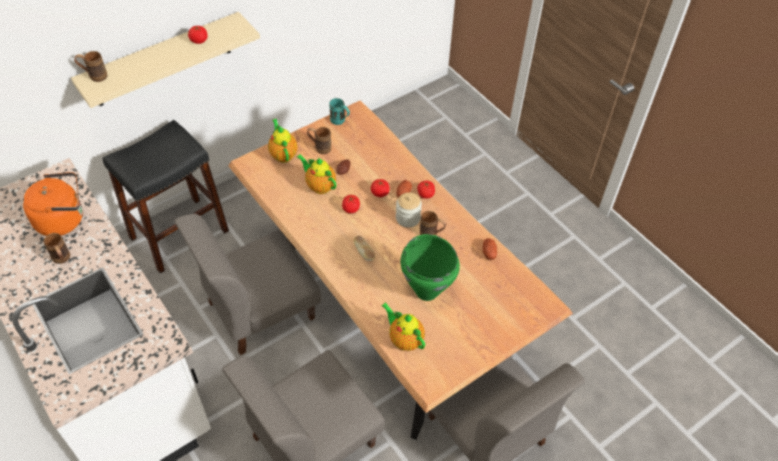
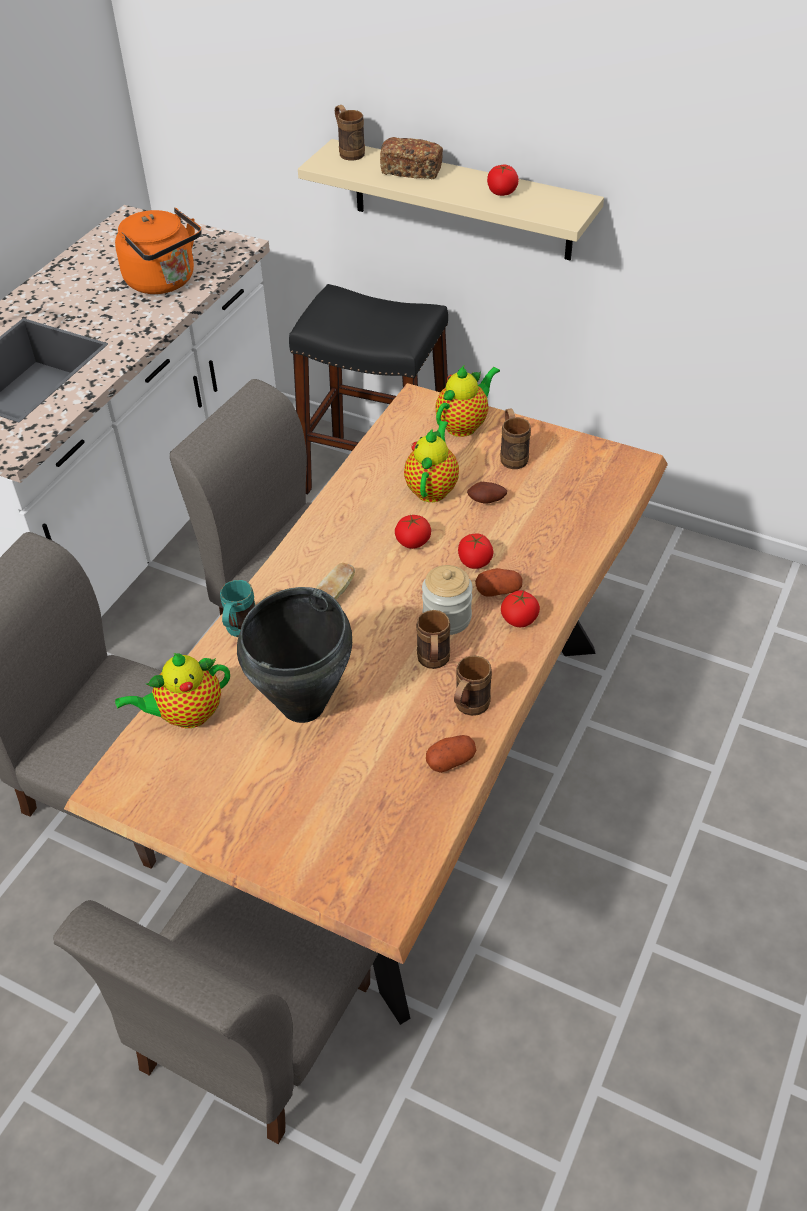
camera: 65 degrees right, 5 degrees down
brown mug [43,233,70,264] -> brown mug moved to [454,656,492,716]
turquoise mug [329,98,350,125] -> turquoise mug moved to [220,580,255,637]
teapot [381,302,425,351] -> teapot turned 135 degrees counterclockwise [115,653,230,728]
green cooking pot [401,234,460,301] -> black cooking pot [237,587,352,723]
none -> bread [380,137,443,179]

